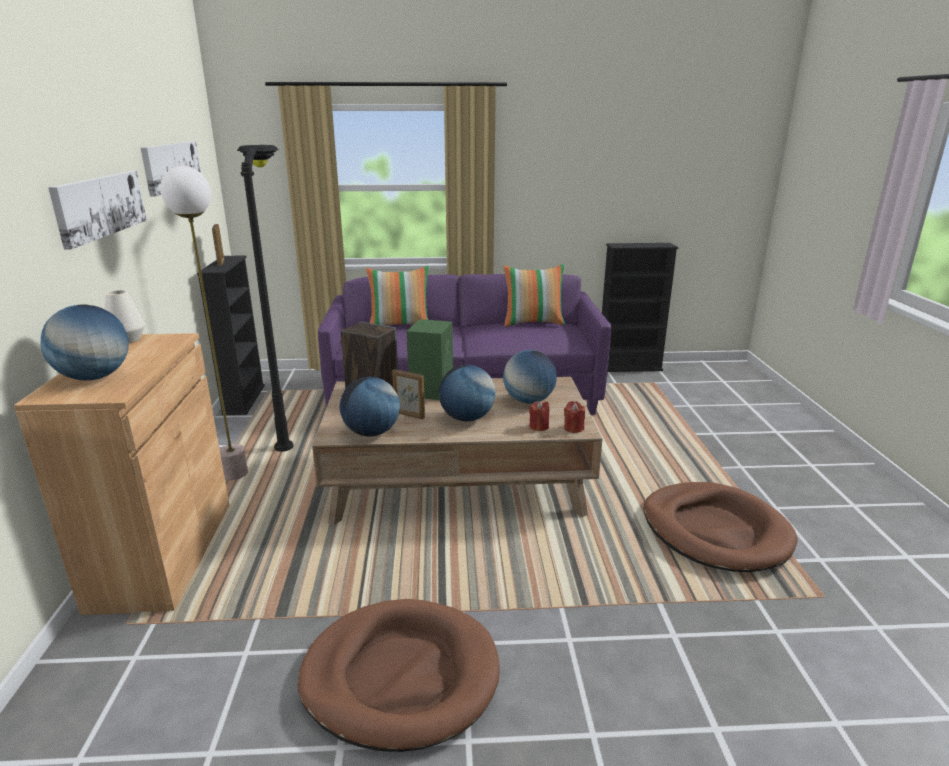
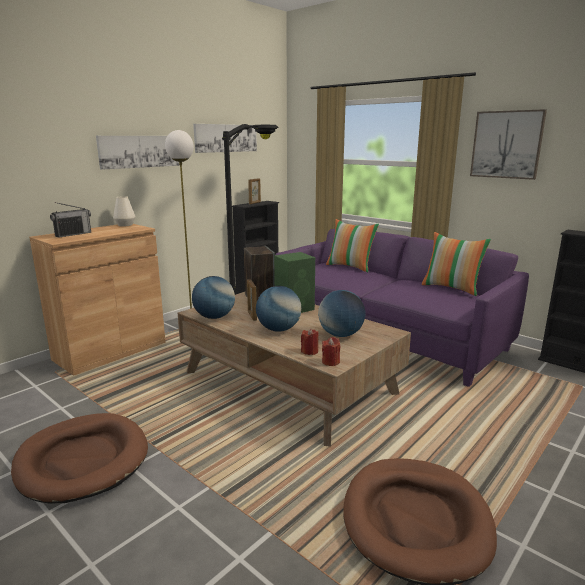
camera: 45 degrees right, 5 degrees down
globe [41,305,129,380] -> radio [50,202,91,238]
none -> picture [470,109,547,180]

